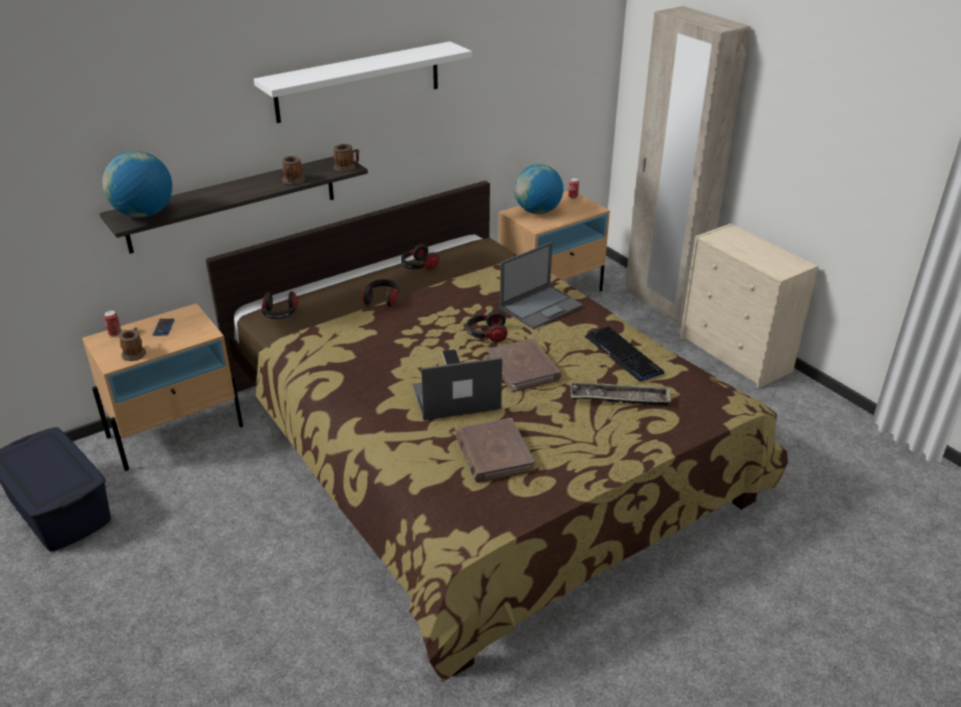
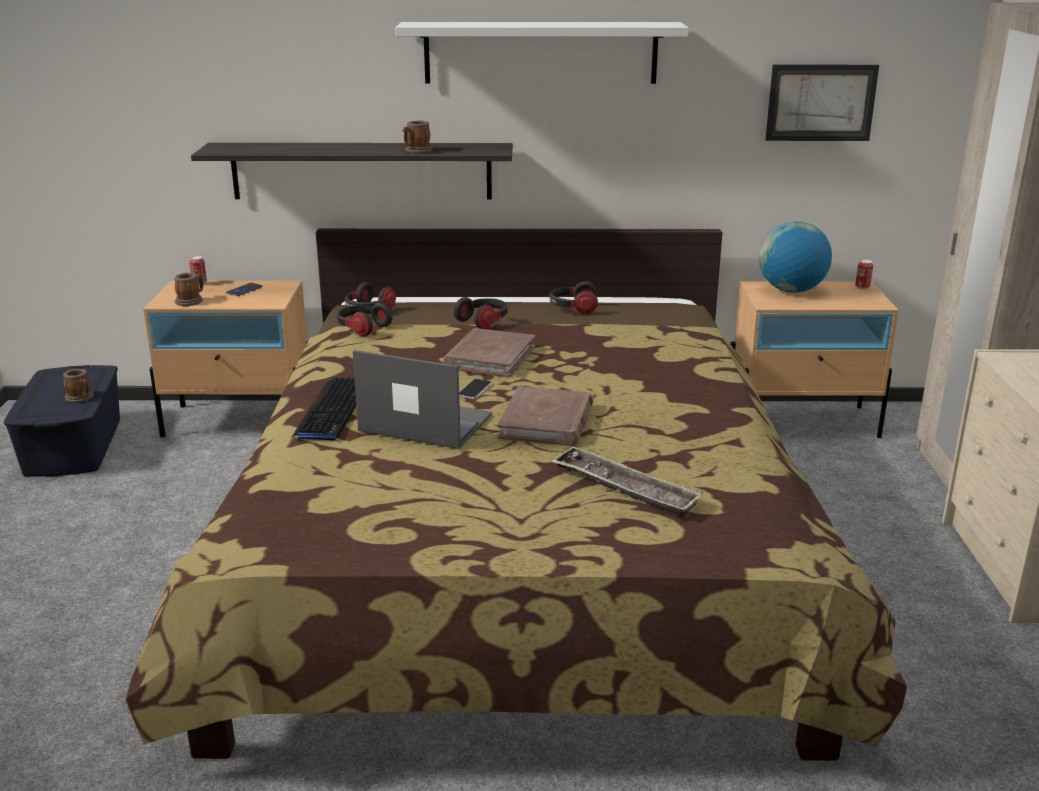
camera: 35 degrees right, 10 degrees down
globe [102,151,172,218] -> none
mug [333,144,360,172] -> mug moved to [63,369,94,403]
brown book [456,418,535,483] -> brown book moved to [443,328,535,377]
headphones [466,311,508,342] -> headphones moved to [337,302,393,336]
laptop [500,242,583,329] -> none
keyboard [584,326,664,382] -> keyboard moved to [292,378,356,440]
none -> picture [765,65,879,141]

